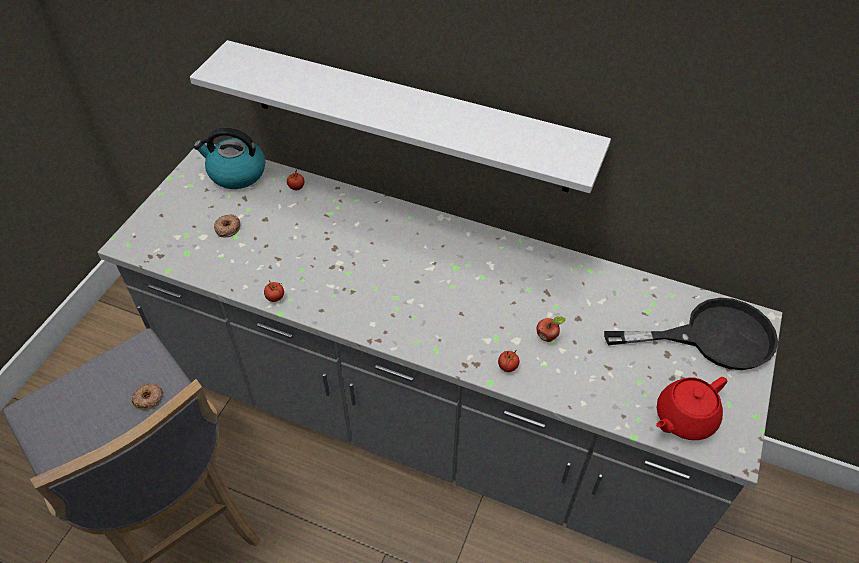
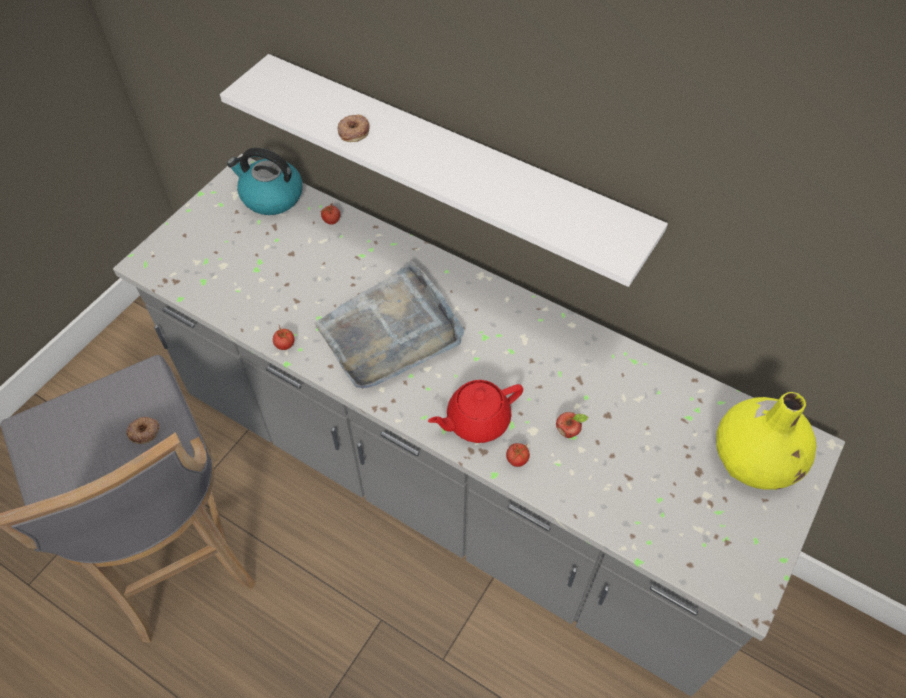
camera: 10 degrees right, 5 degrees up
donut [214,214,240,238] -> donut moved to [337,115,370,142]
black frying pan [604,298,778,370] -> yellow vase [716,392,817,490]
red teapot [656,377,727,440] -> red teapot moved to [428,380,523,443]
none -> grey tray [315,261,464,389]

